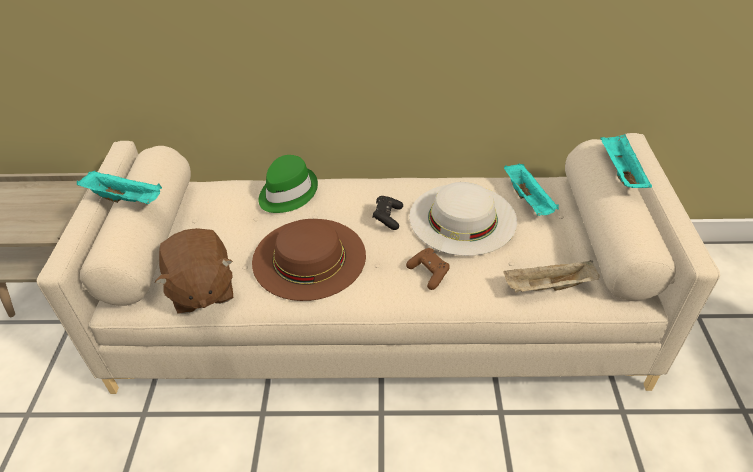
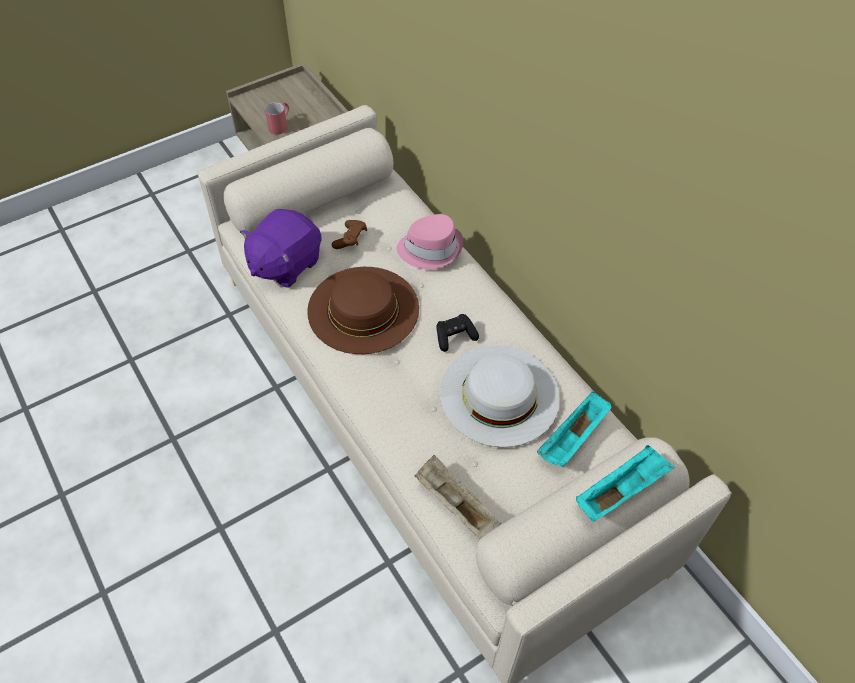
camera: 55 degrees right, 10 degrees up
turquoise tray [77,170,162,204] -> none
brown plush toy [155,228,233,314] -> purple plush toy [240,209,322,288]
green hat [259,155,318,213] -> pink hat [397,214,463,269]
brown game controller [406,248,450,290] -> brown game controller moved to [332,220,367,249]
none -> red mug [265,102,289,134]

